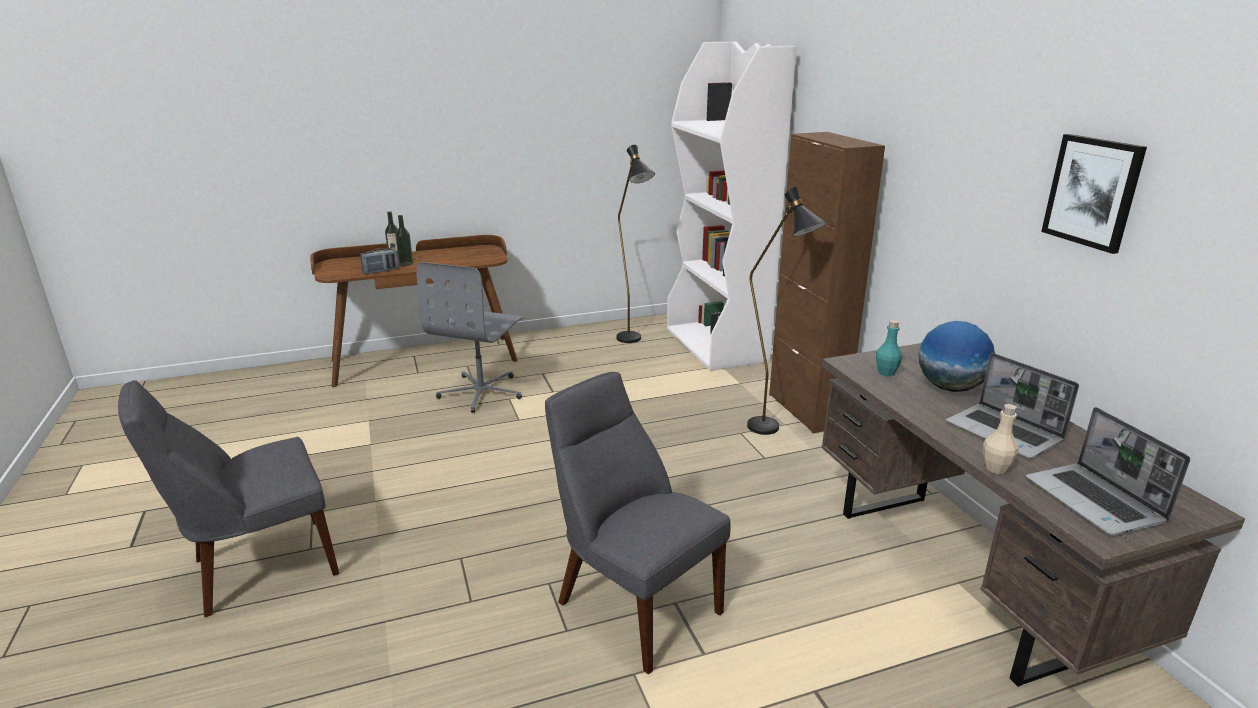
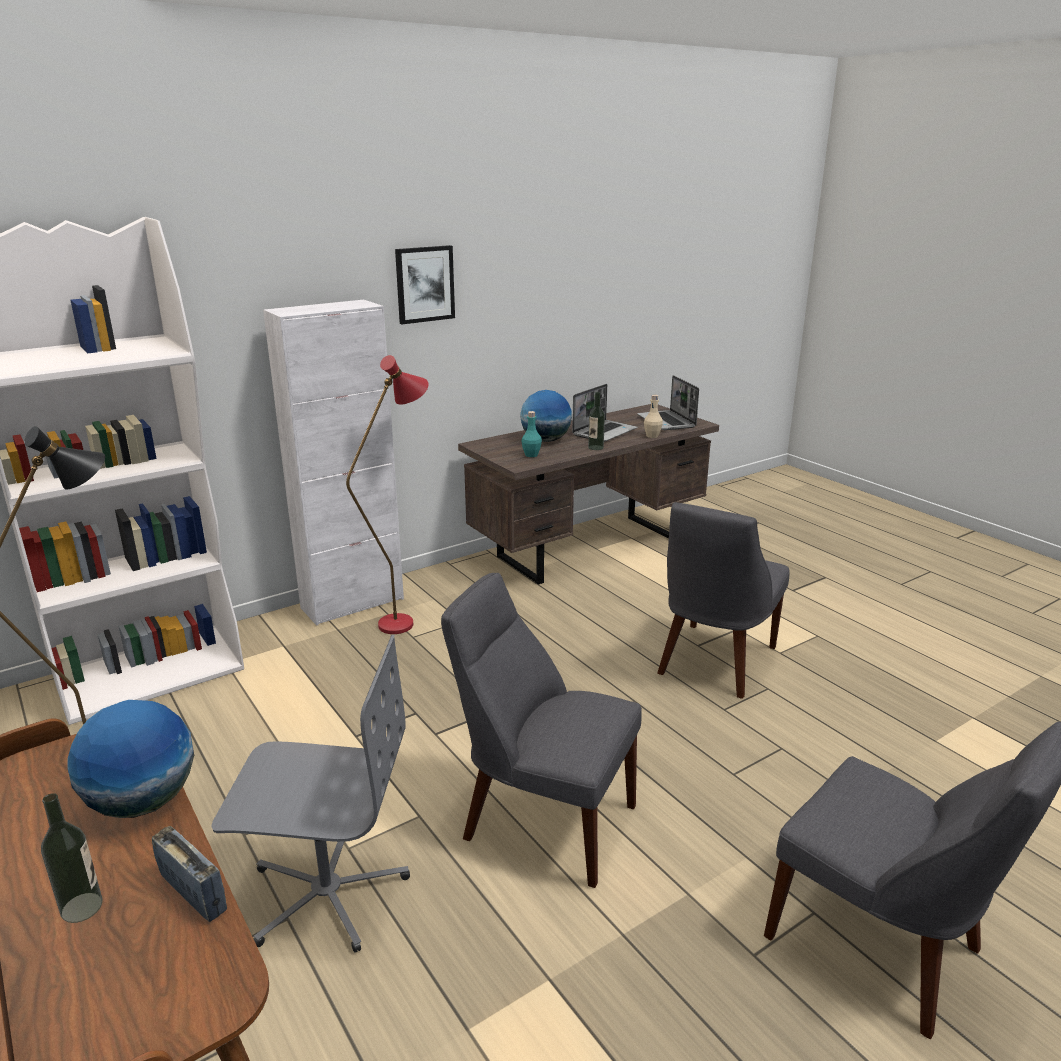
camera: 105 degrees left, 0 degrees up
bottle [396,215,413,266] -> bottle moved to [588,392,605,450]
black floor lamp [747,186,827,435] -> red floor lamp [346,355,428,634]
brown cabinet [769,132,885,433] -> white cabinet [263,299,404,626]
laptop [1026,407,1190,535] -> laptop turned 105 degrees clockwise [637,375,699,430]
picture [1041,134,1147,254] -> picture moved to [395,245,455,324]
none -> globe [67,700,194,818]
none -> grey chair [441,573,642,888]

